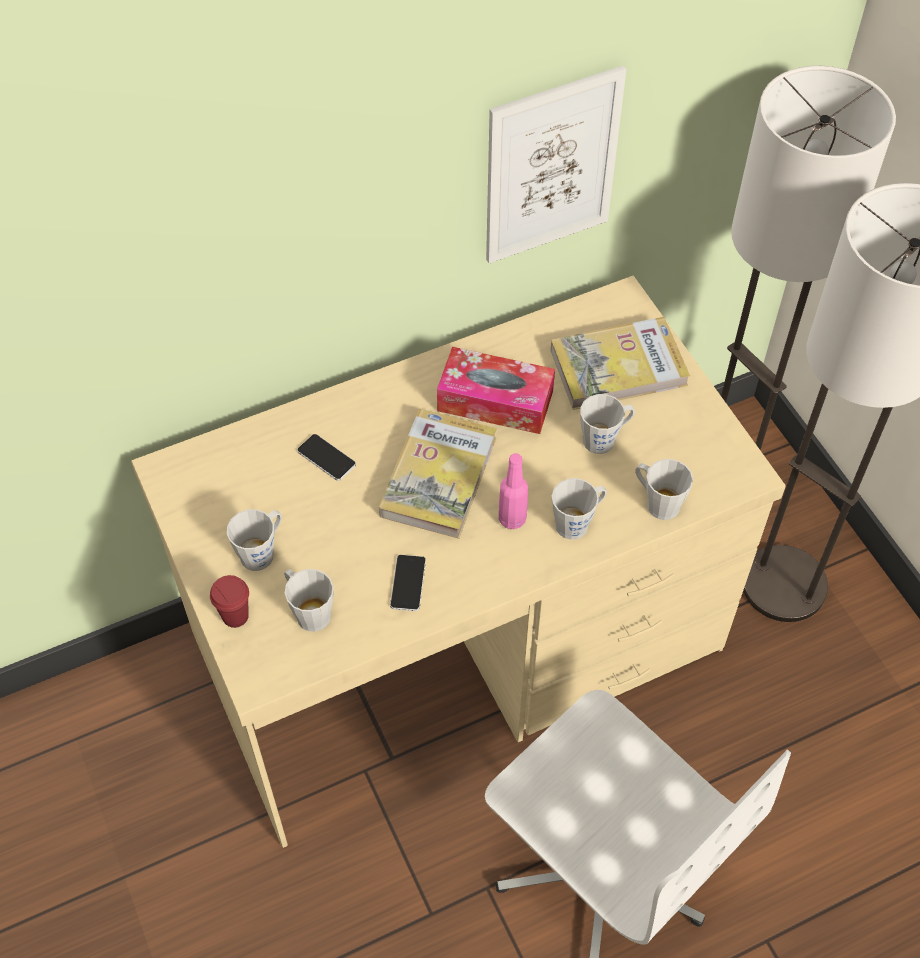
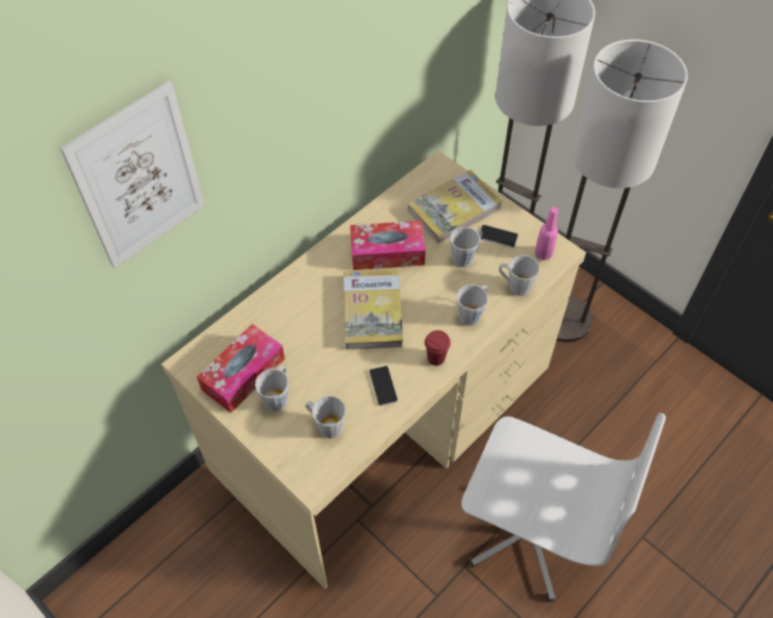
camera: 20 degrees left, 0 degrees up
red cup [210,575,249,628] -> red cup moved to [425,330,451,366]
phone [297,434,356,481] -> phone moved to [480,225,518,248]
picture [486,66,626,263] -> picture moved to [60,81,205,268]
pink bottle [498,453,528,529] -> pink bottle moved to [535,207,558,260]
none -> tissue box [197,324,285,413]

